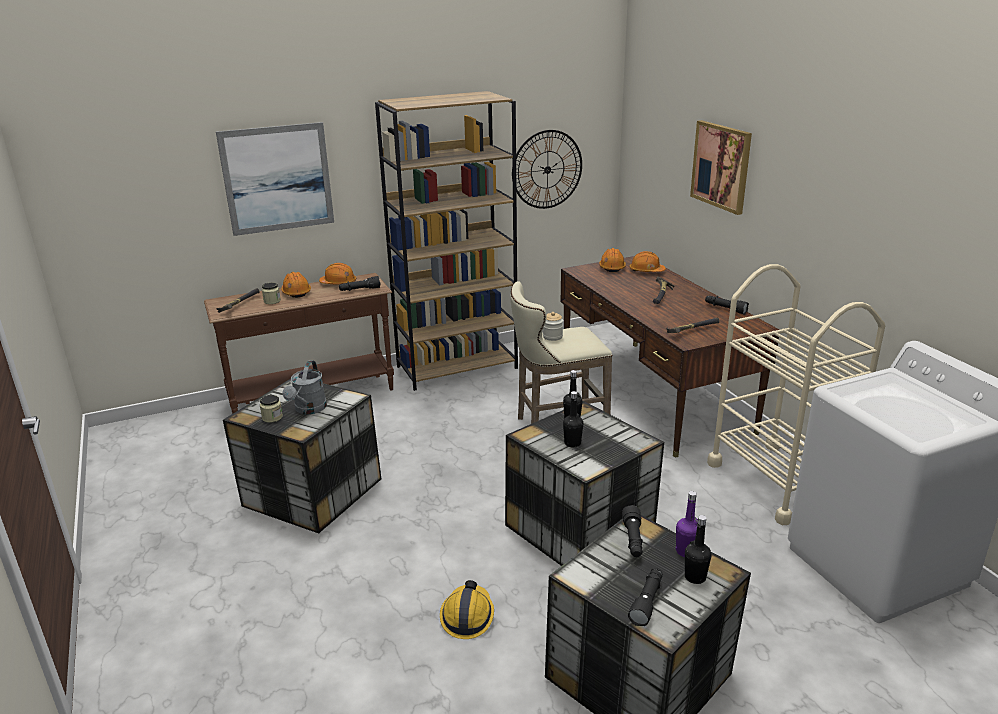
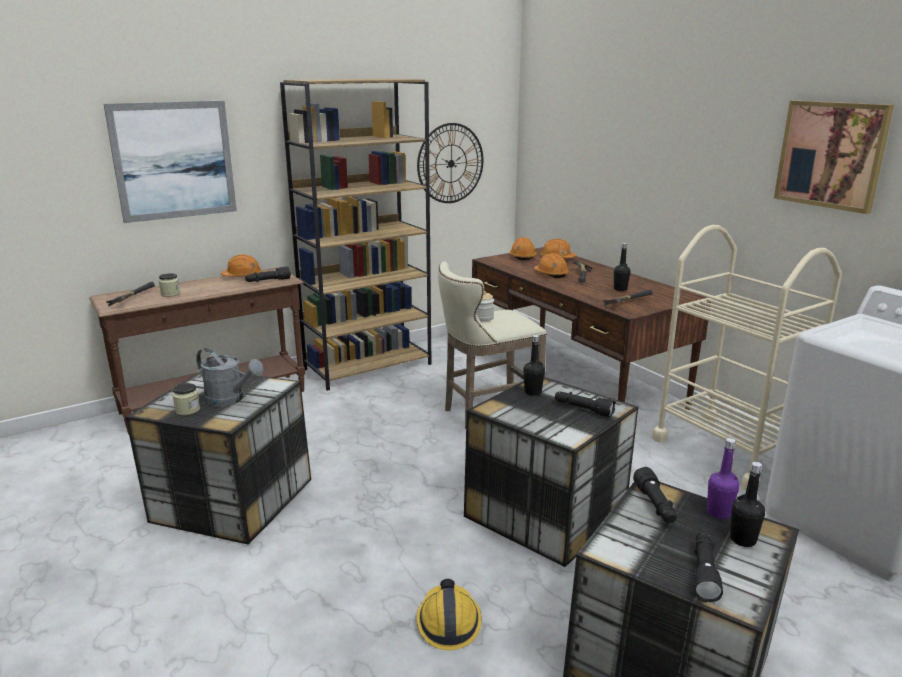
camera: 10 degrees left, 5 degrees down
orange hard hat [281,272,311,298] -> orange hard hat moved to [534,253,569,278]
grey watering can [283,360,327,415] -> grey watering can turned 60 degrees counterclockwise [196,348,264,406]
black bottle [563,391,583,447] -> black bottle moved to [614,243,631,291]
picture [690,120,752,215] -> picture moved to [774,101,894,214]
black flashlight [705,295,749,314] -> black flashlight moved to [555,391,616,418]

